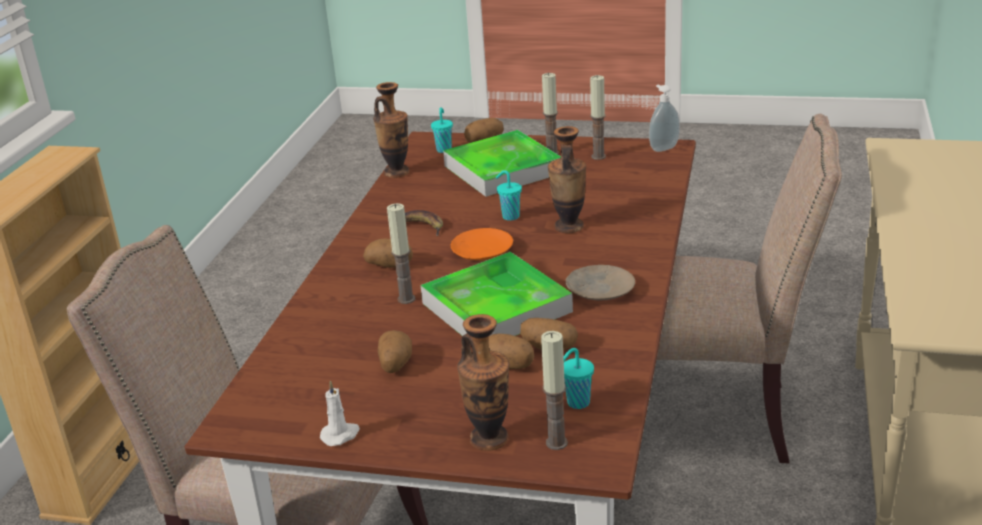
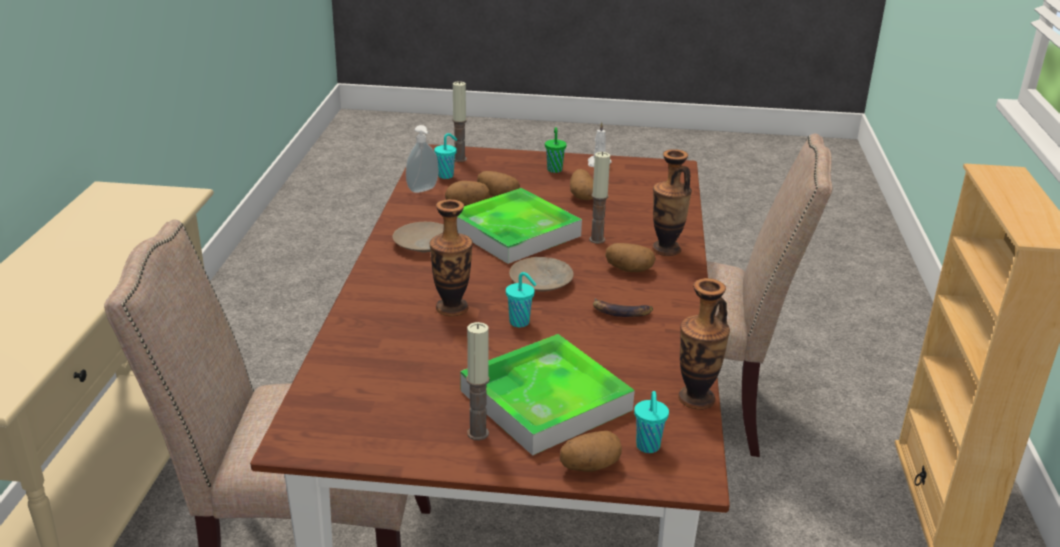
camera: 170 degrees right, 0 degrees up
orange plate [451,228,513,260] -> beige plate [509,257,574,291]
vase [457,314,509,451] -> vase moved to [652,149,692,256]
candle [590,75,606,160] -> none
soap dispenser [649,85,680,152] -> soap dispenser moved to [406,125,438,193]
none -> green cup [545,127,567,173]

